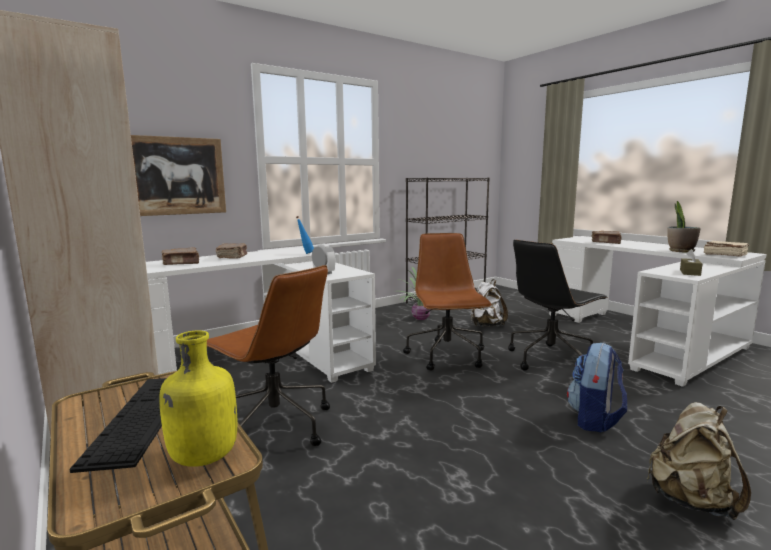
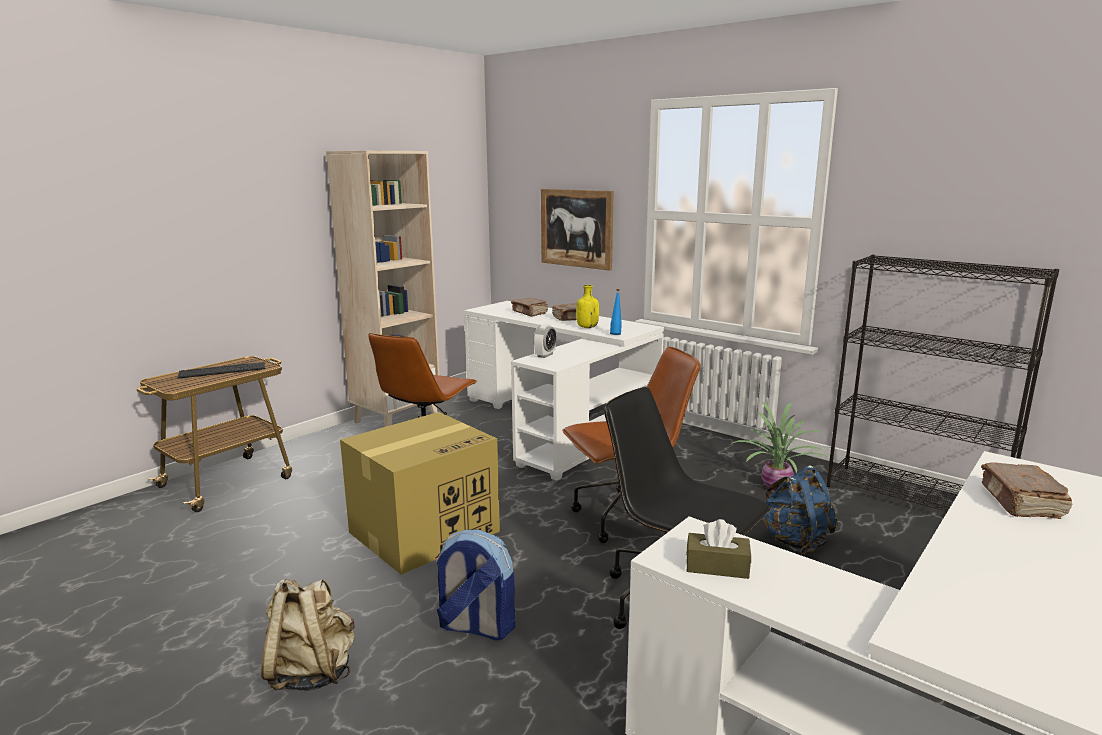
camera: 75 degrees right, 5 degrees up
yellow bottle [159,330,237,467] -> yellow bottle moved to [576,285,599,328]
white backpack [471,279,508,327] -> blue backpack [764,465,838,555]
potted plant [667,201,700,253] -> none
beige book [704,241,749,257] -> none
none -> cardboard box [340,412,500,575]

